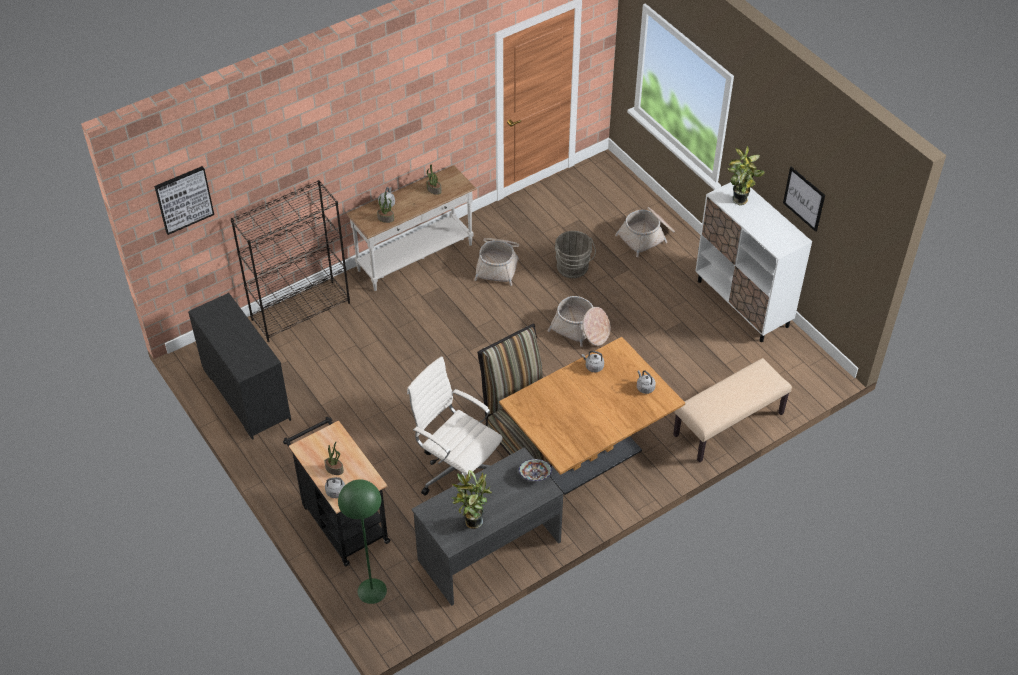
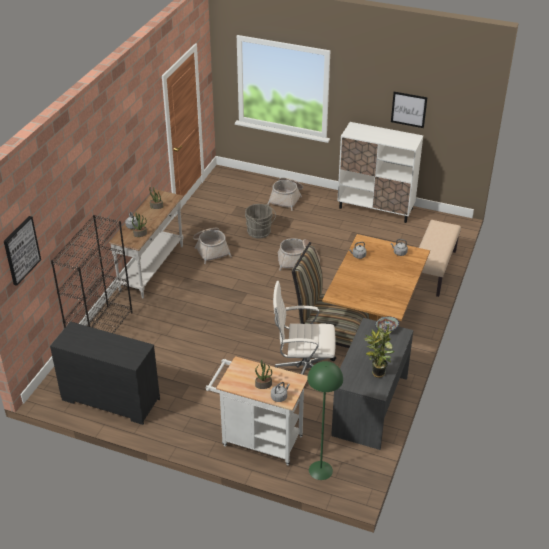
camera: 35 degrees left, 10 degrees down
black cart [283,417,390,566] -> white cart [206,356,308,466]
potted plant [728,146,765,205] -> none

